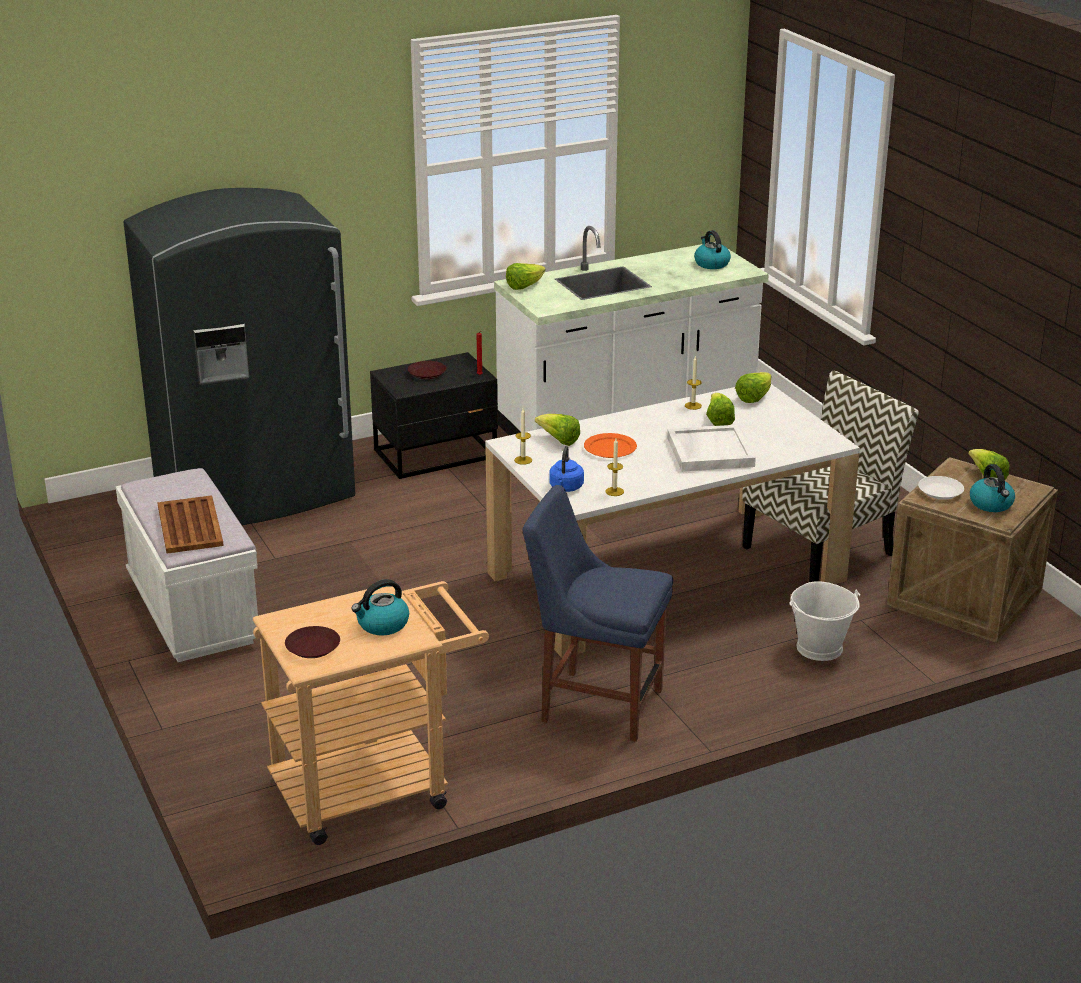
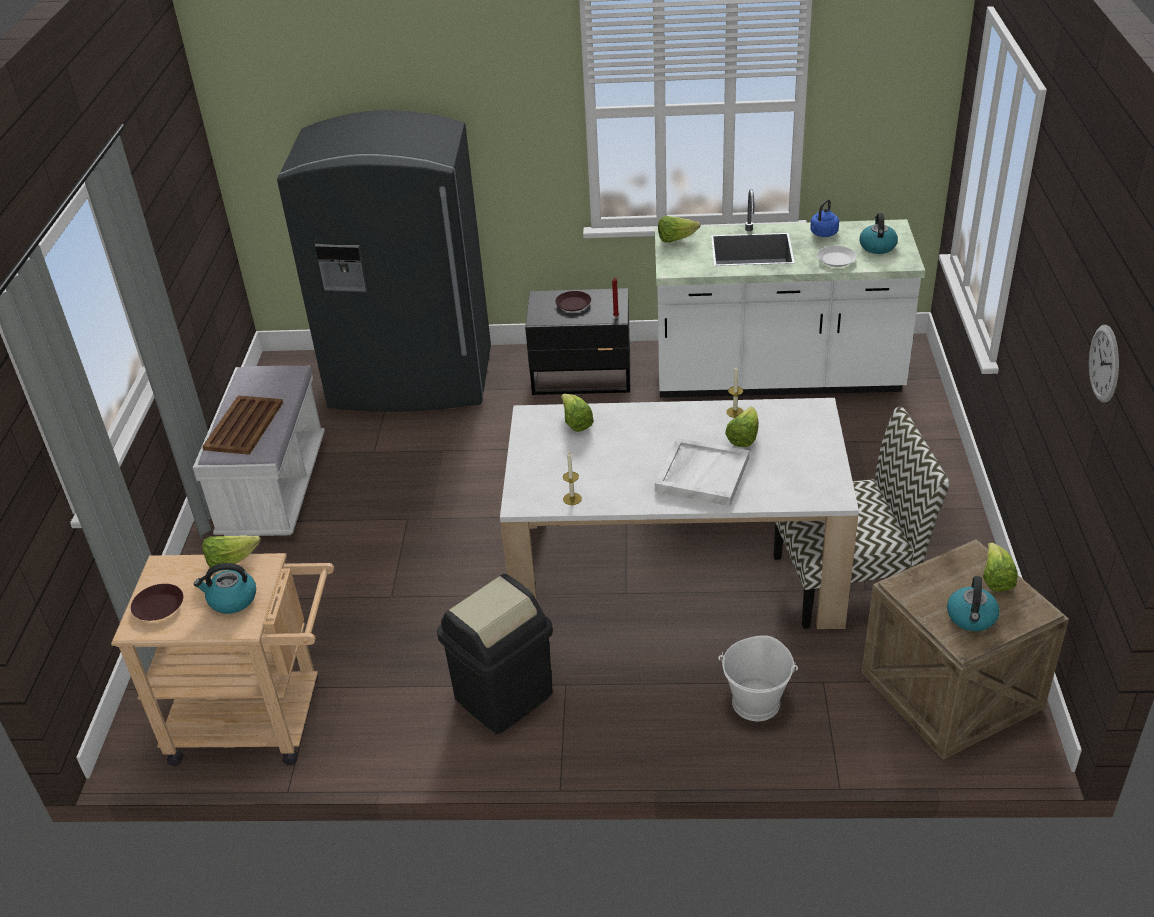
camera: 30 degrees right, 10 degrees up
candle [514,409,532,465] -> none
blue chair [523,485,673,742] -> black trash can [437,574,553,734]
blue kettle [549,446,584,492] -> blue kettle moved to [810,199,839,237]
orange plate [584,433,637,458] -> none
lettuce [735,372,771,403] -> lettuce moved to [202,535,261,568]
white plate [918,476,964,500] -> white plate moved to [817,246,857,267]
none -> wall clock [1089,325,1119,403]

